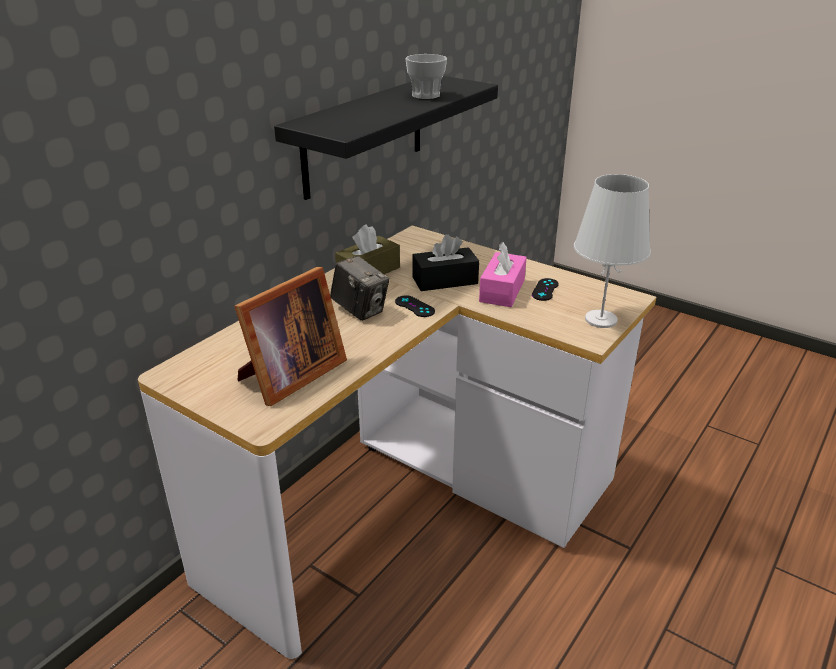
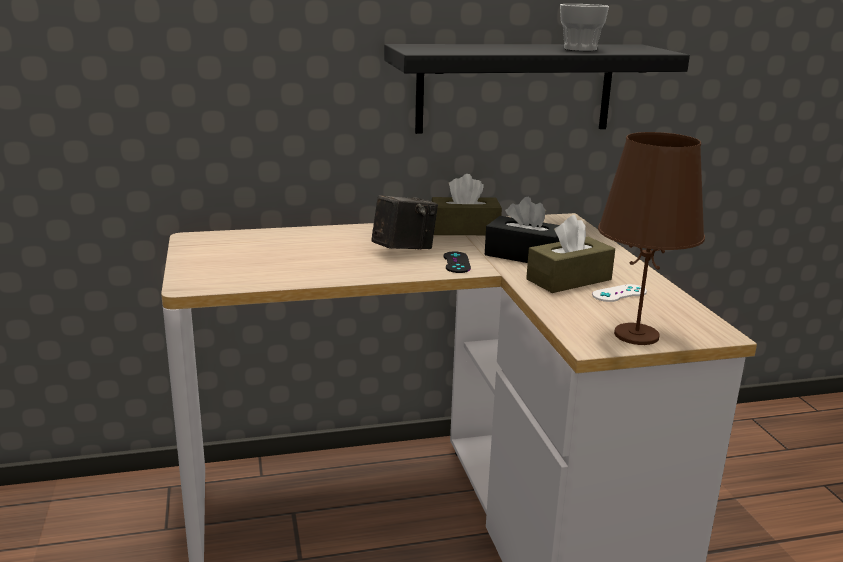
camera: 40 degrees right, 10 degrees down
picture frame [234,267,347,406] -> none
camera [330,256,389,321] -> camera turned 120 degrees counterclockwise [371,195,438,249]
pink tissue box [479,242,527,307] -> brown tissue box [526,215,615,293]
black game controller [532,278,559,301] -> white game controller [592,284,647,302]
white table lamp [574,174,651,328] -> brown table lamp [598,132,705,345]

